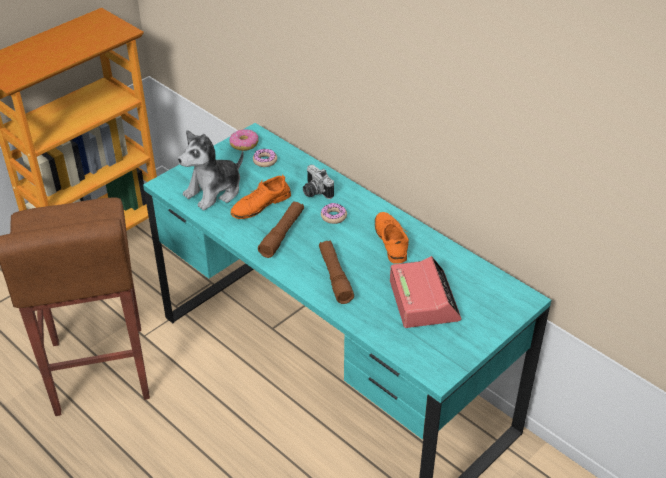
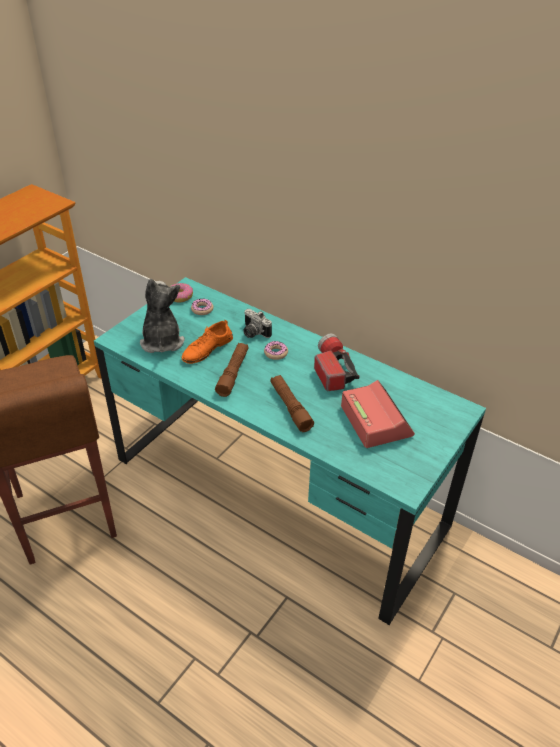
camera: 10 degrees left, 0 degrees up
plush toy [178,130,244,210] -> plush toy turned 135 degrees clockwise [140,279,185,353]
orange shoe [375,212,409,264] -> flashlight [314,334,359,391]

